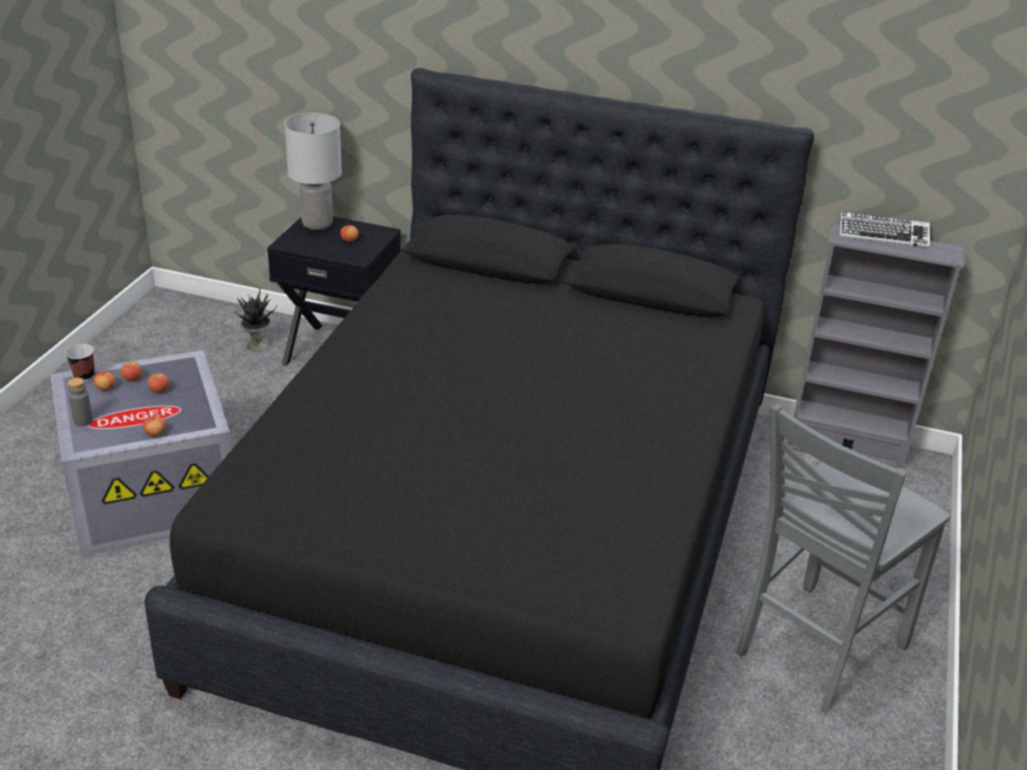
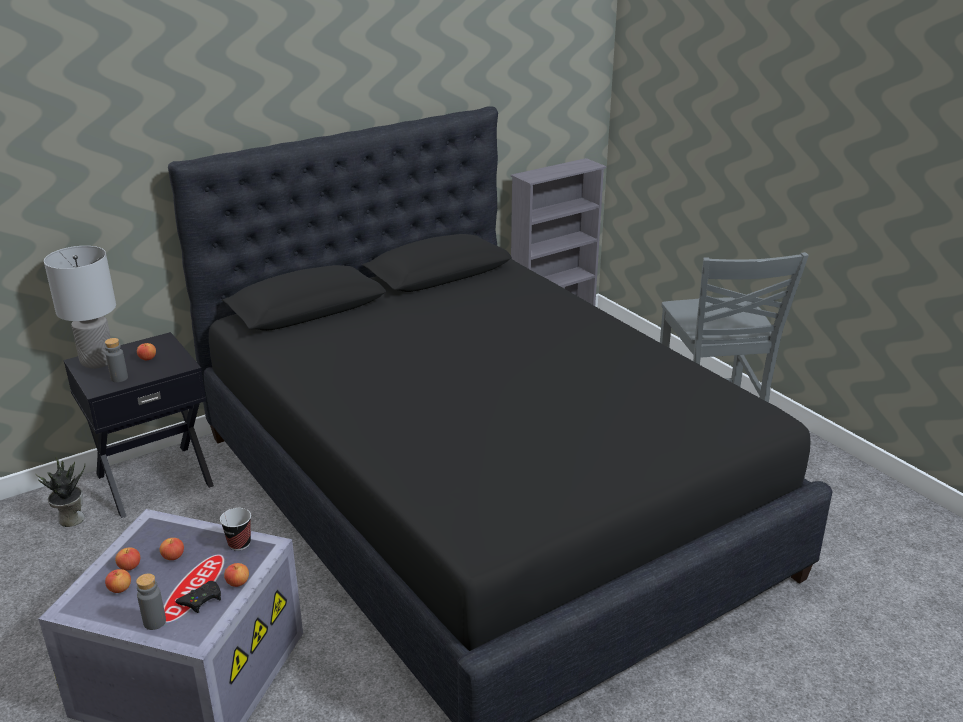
camera: 50 degrees left, 5 degrees down
cup [65,344,95,382] -> cup moved to [220,508,251,551]
keyboard [839,212,930,248] -> none
none -> grey bottle [105,338,128,382]
none -> black game controller [175,581,221,613]

